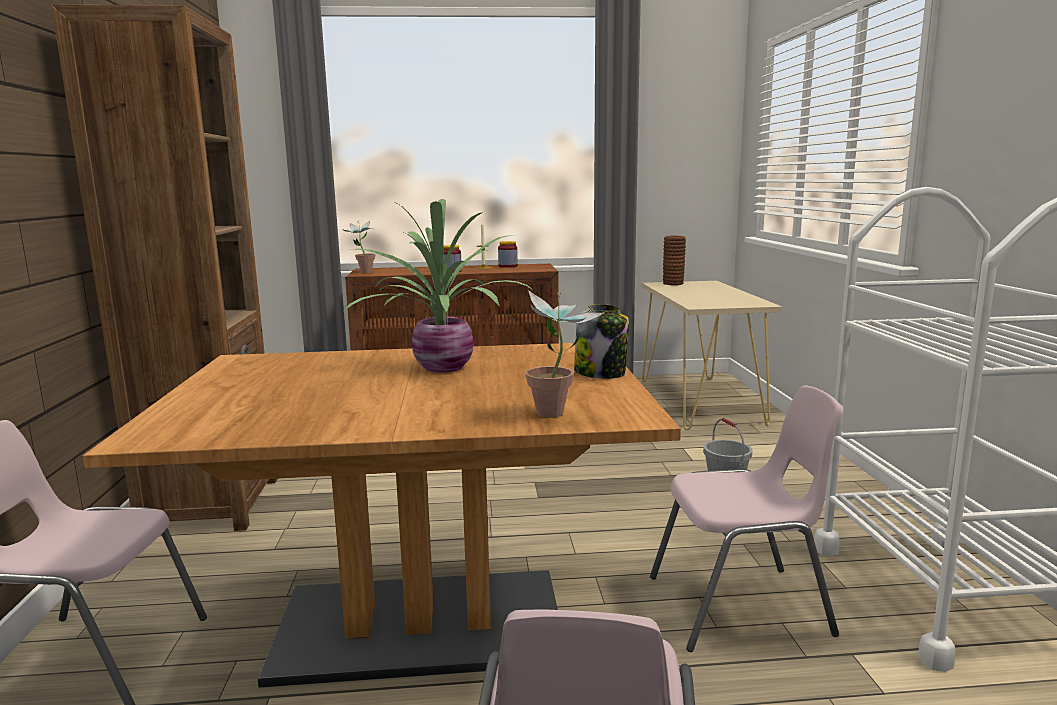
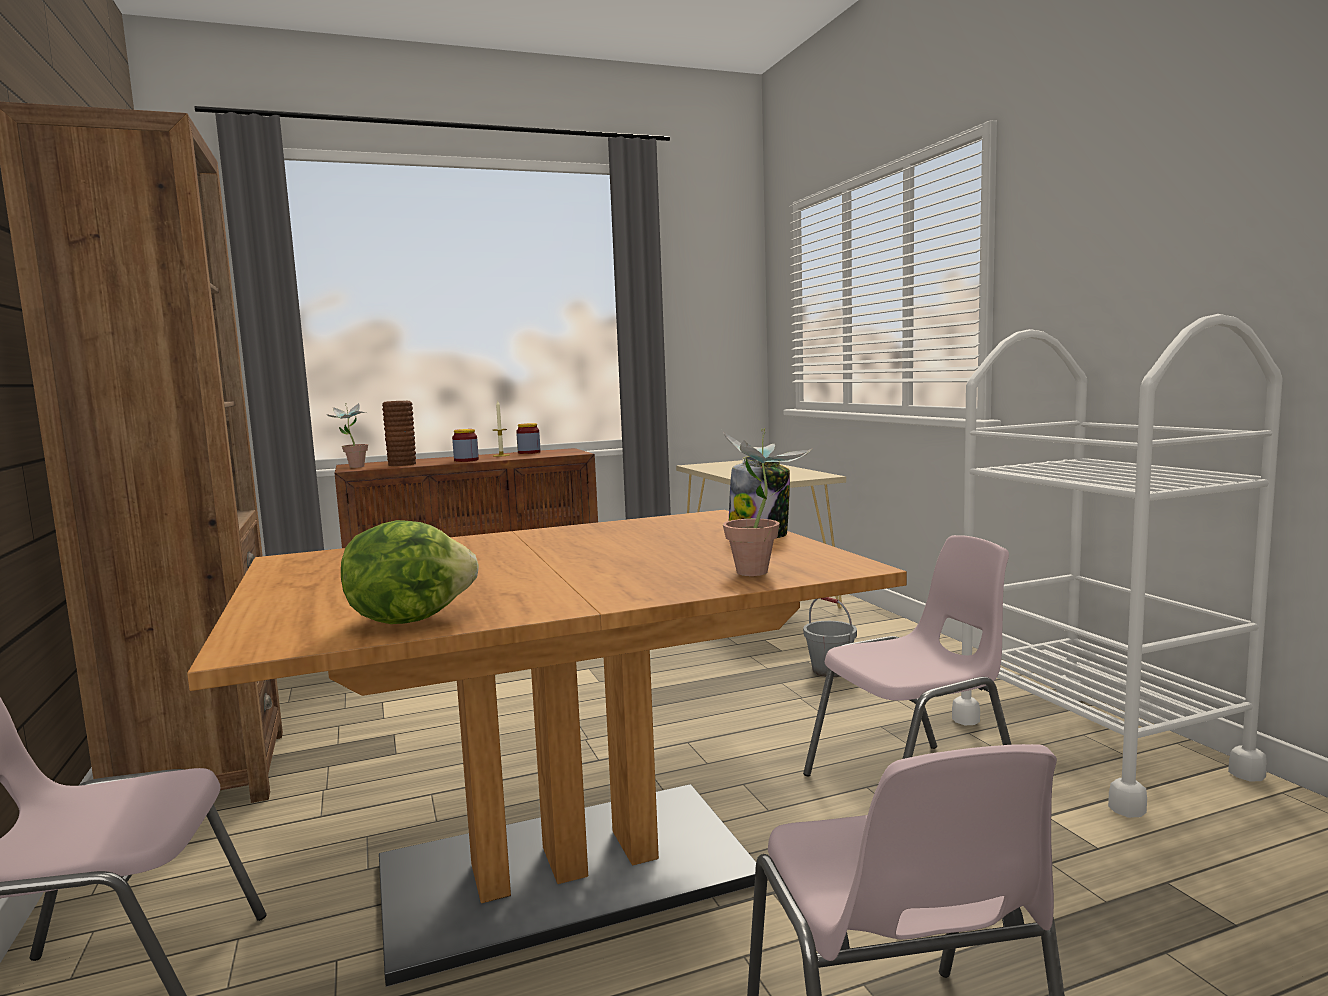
camera: 15 degrees left, 5 degrees down
potted plant [344,199,534,373] -> none
brown vase [663,236,686,285] -> brown vase moved to [382,401,416,466]
none -> lettuce [341,520,479,624]

